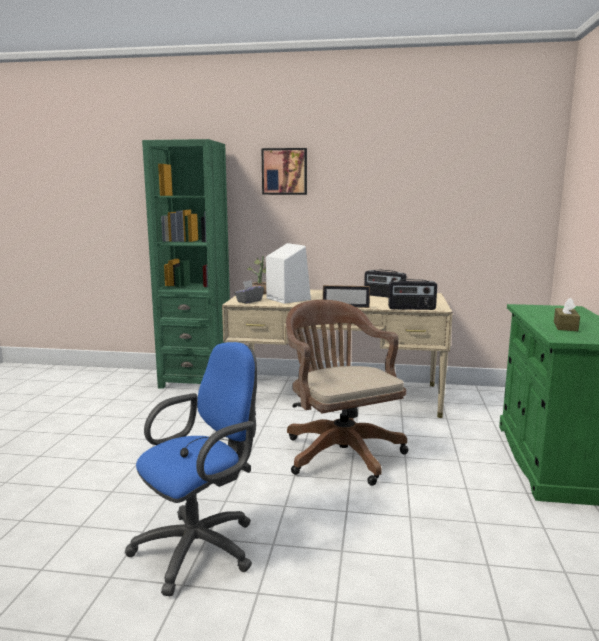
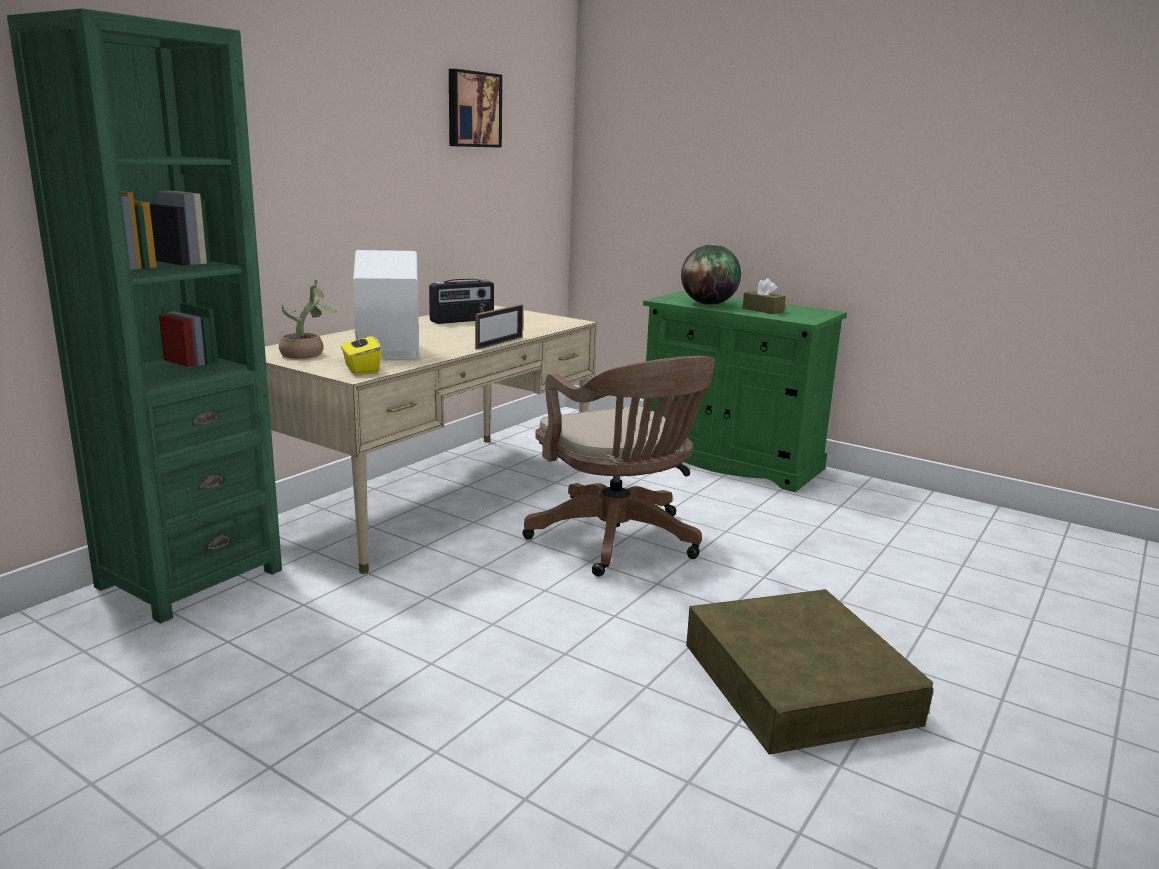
camera: 65 degrees left, 5 degrees up
blue office chair [125,342,257,596] -> brown storage box [686,589,934,754]
grey tissue box [235,280,264,304] -> yellow tissue box [341,331,381,374]
picture [262,148,307,195] -> picture moved to [449,69,502,148]
brown office chair [286,300,408,486] -> brown office chair turned 120 degrees counterclockwise [522,356,715,577]
radio [388,279,437,310] -> none
none -> globe [681,244,741,305]

